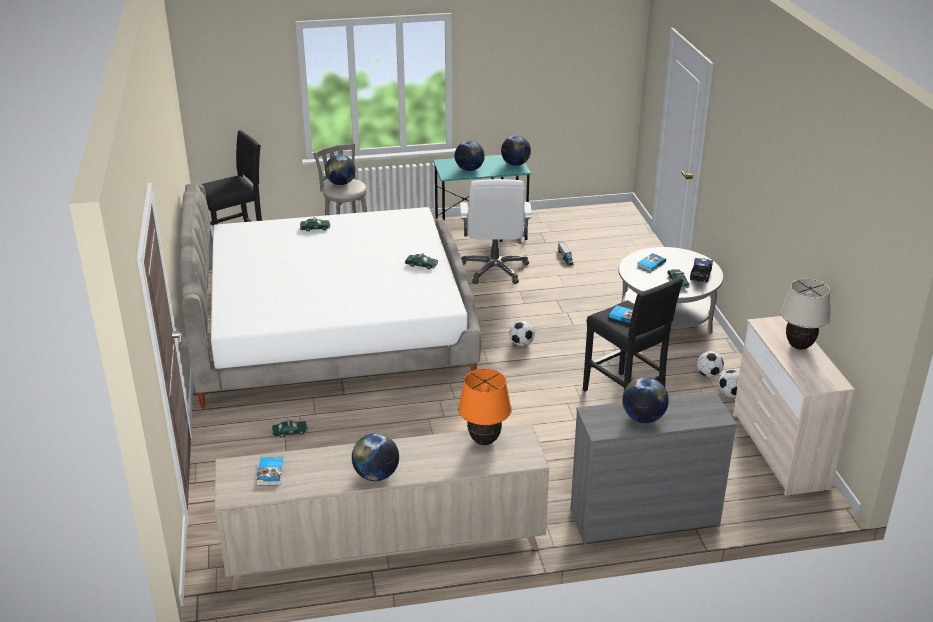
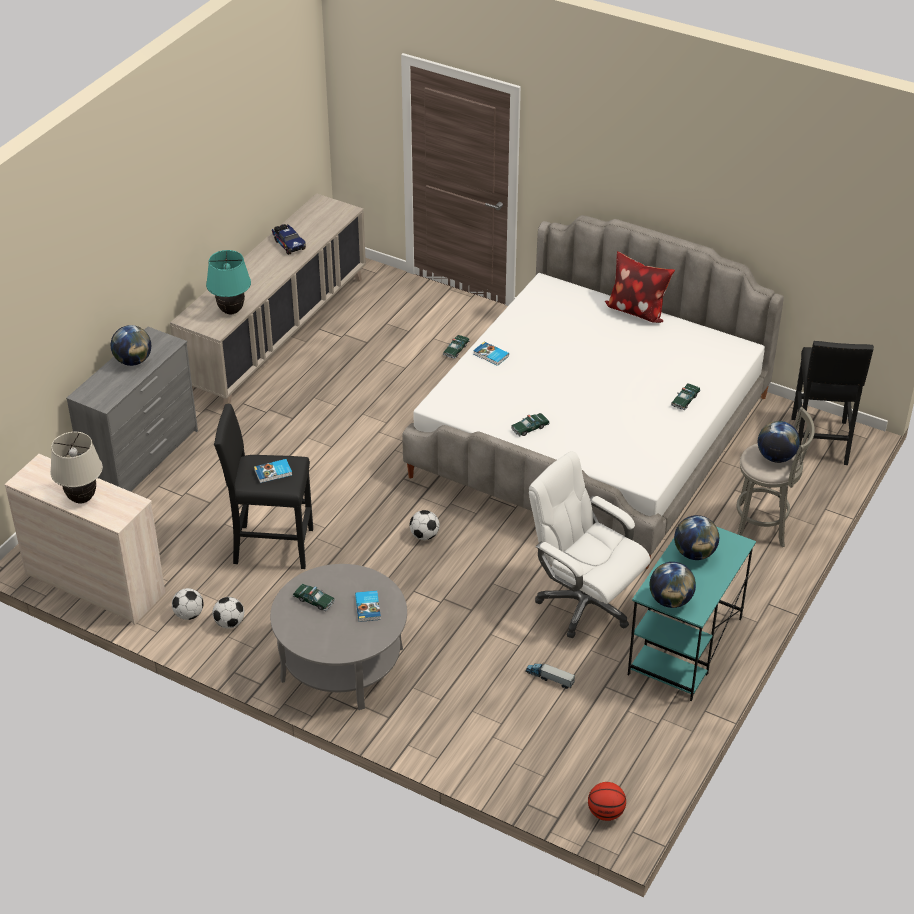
camera: 130 degrees right, 10 degrees up
book [256,457,284,486] -> book moved to [473,341,509,366]
globe [352,433,399,481] -> none
orange table lamp [458,369,512,445] -> turquoise table lamp [206,250,251,315]
toy truck [690,258,713,283] -> toy truck moved to [272,224,306,255]
none -> basketball [588,782,626,821]
none -> pillow [605,251,675,323]

